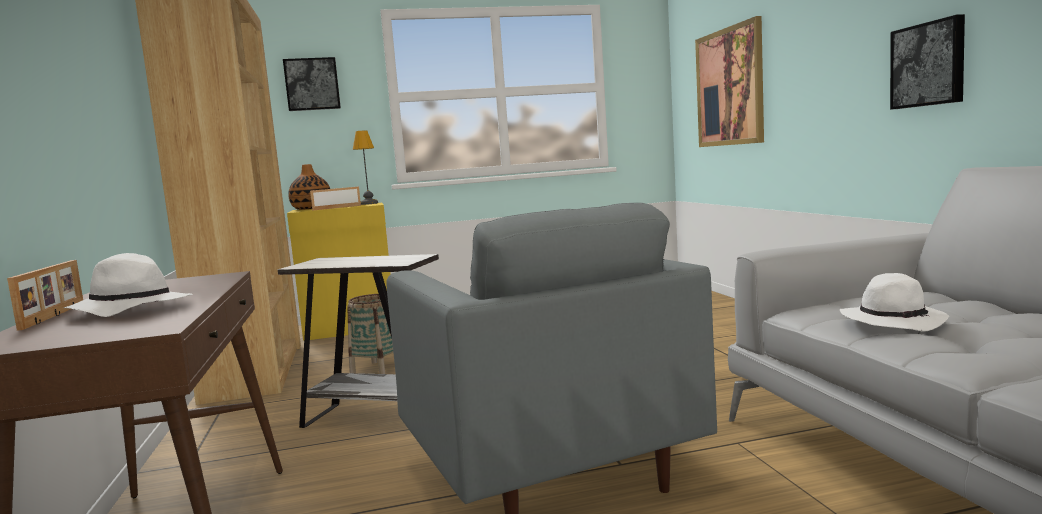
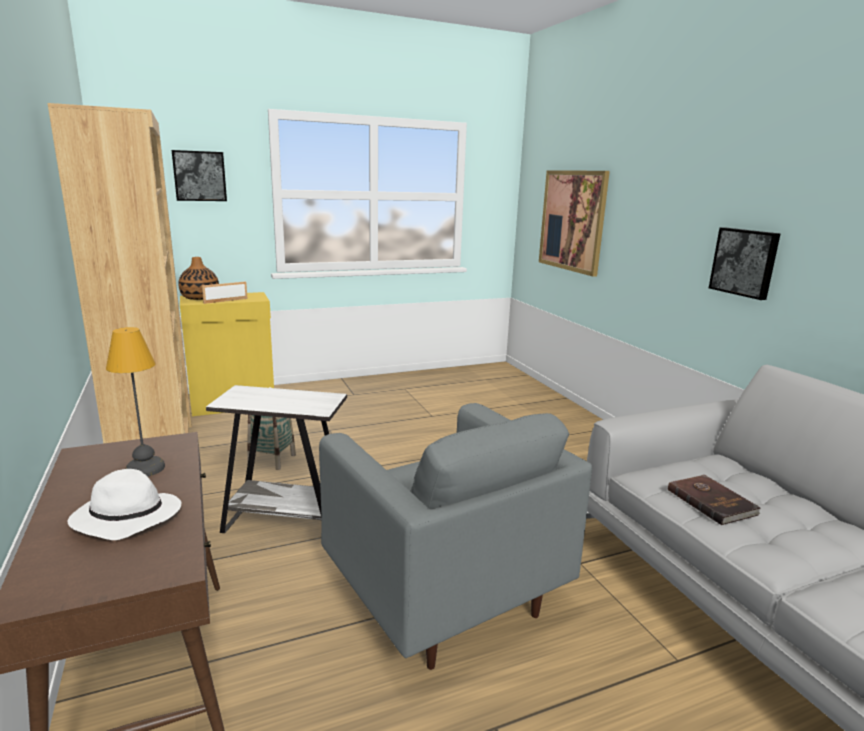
camera: 10 degrees left, 10 degrees up
picture frame [7,260,83,331] -> none
table lamp [353,130,378,205] -> table lamp moved to [106,327,165,477]
white hat [840,273,949,332] -> brown book [668,475,761,525]

